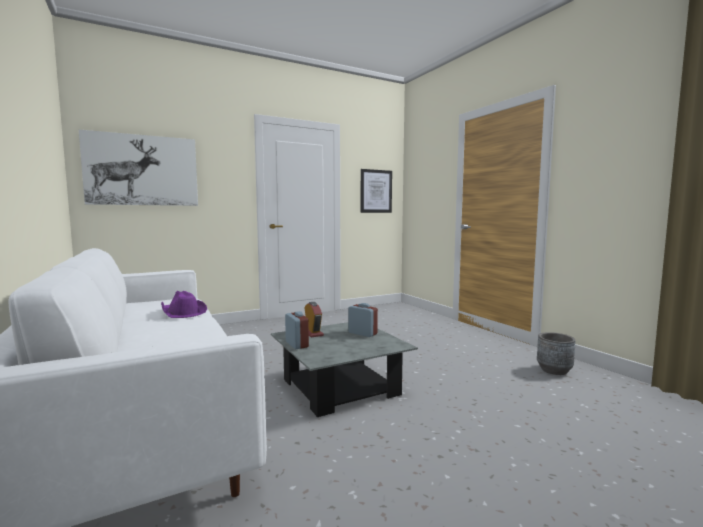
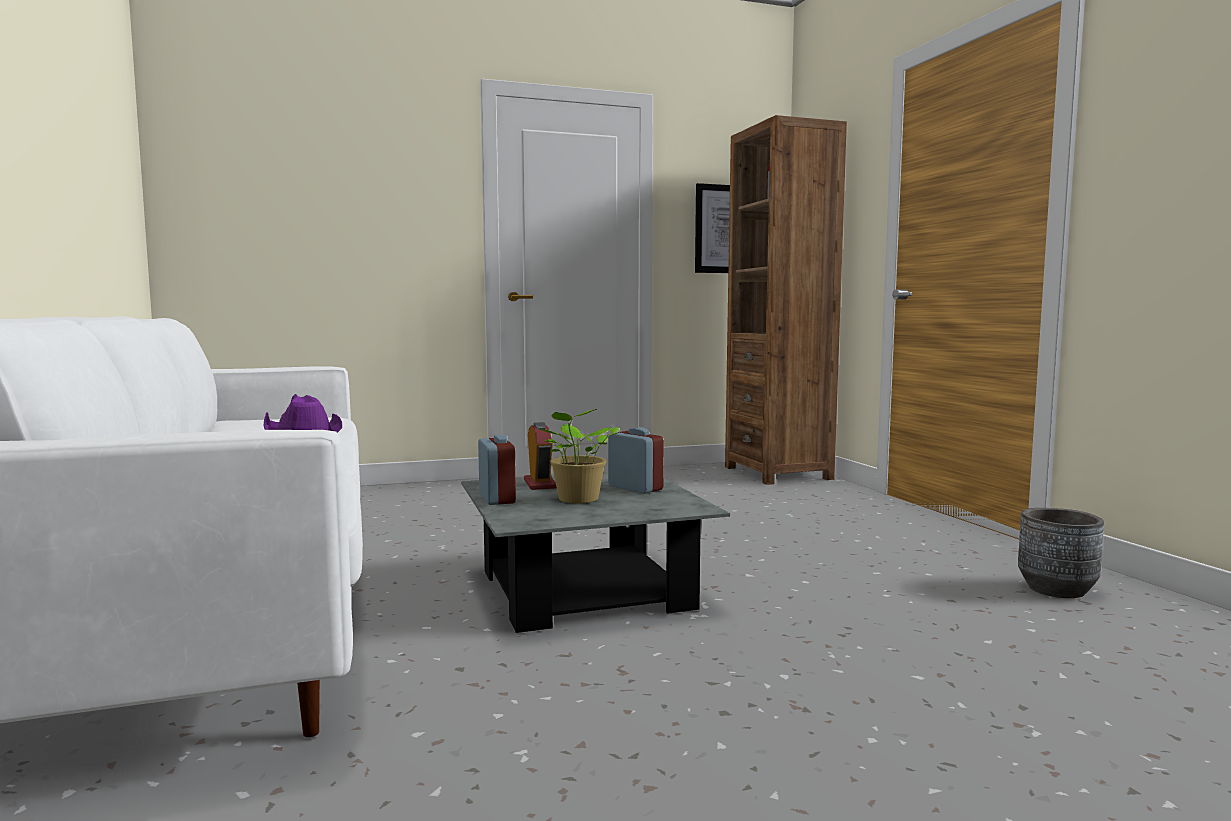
camera: 10 degrees right, 0 degrees up
picture [79,130,198,206] -> none
none -> potted plant [540,409,619,503]
none -> brown bookcase [725,115,847,485]

